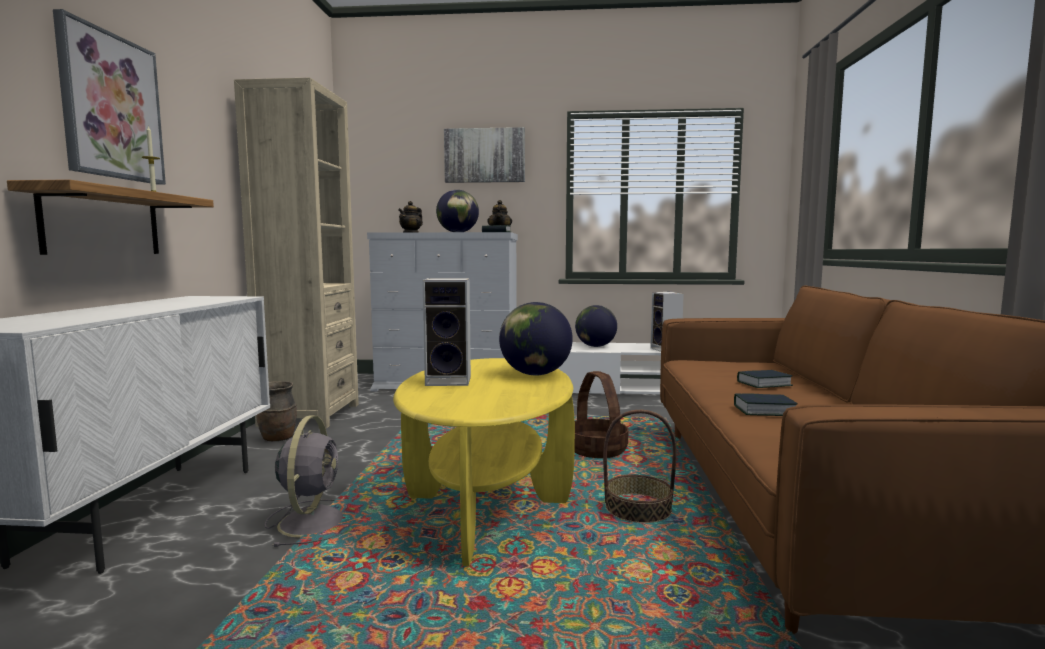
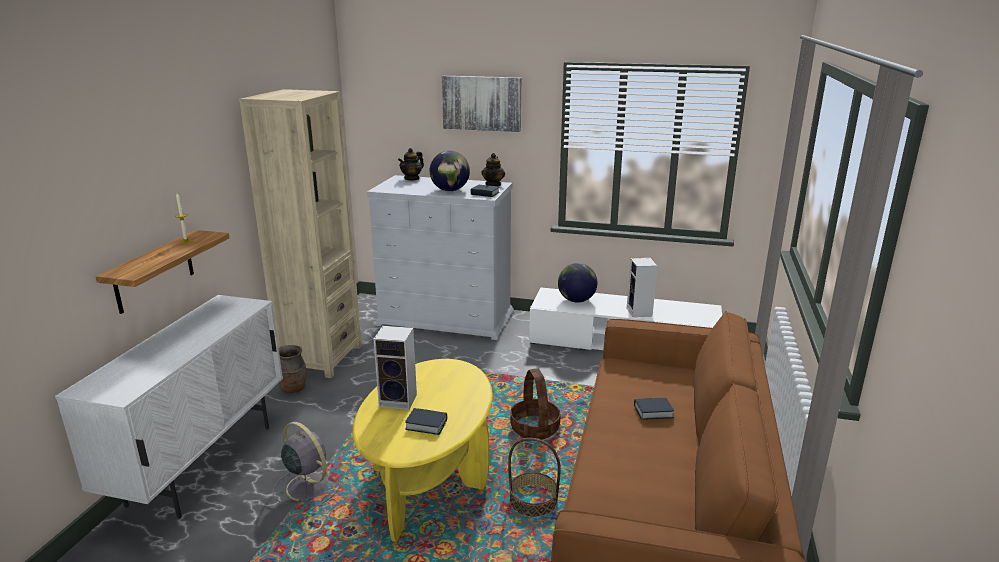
camera: 10 degrees right, 15 degrees up
picture [53,9,166,185] -> none
grey fan [265,415,346,547] -> grey fan turned 60 degrees counterclockwise [272,422,341,507]
globe [499,302,573,375] -> none
book [734,393,798,416] -> book moved to [405,408,447,435]

